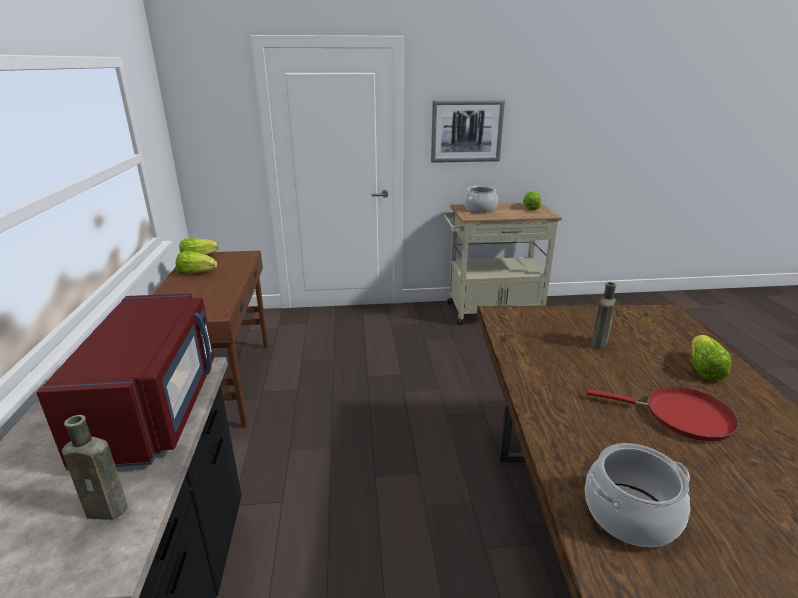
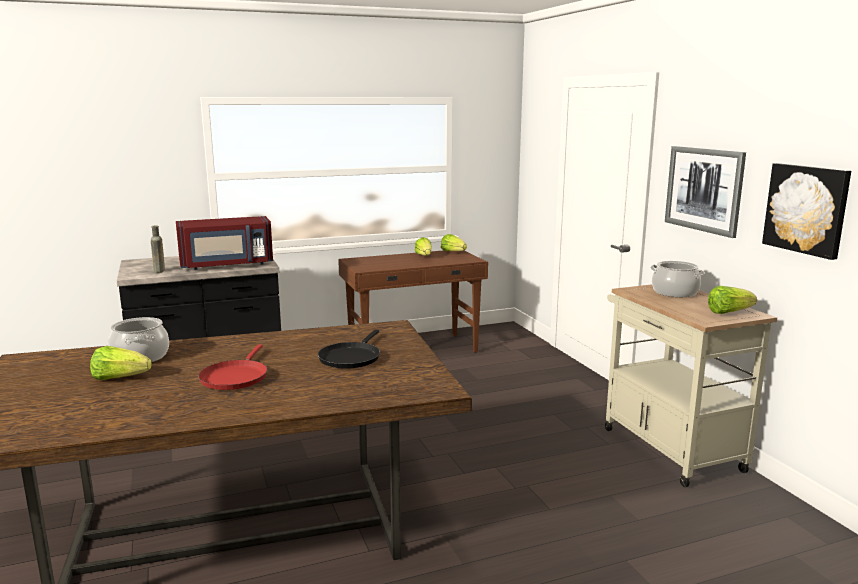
camera: 75 degrees right, 10 degrees down
brown bottle [592,282,617,350] -> black frying pan [318,329,380,369]
lettuce [692,335,732,380] -> lettuce moved to [90,346,152,380]
none -> picture [762,163,851,260]

